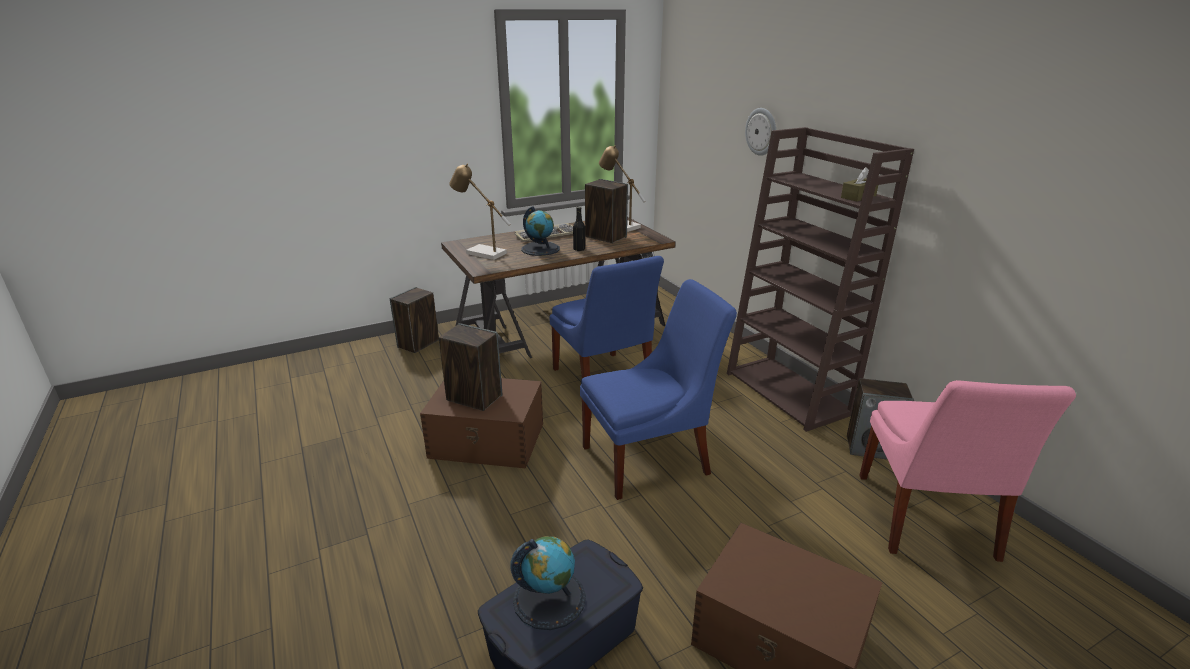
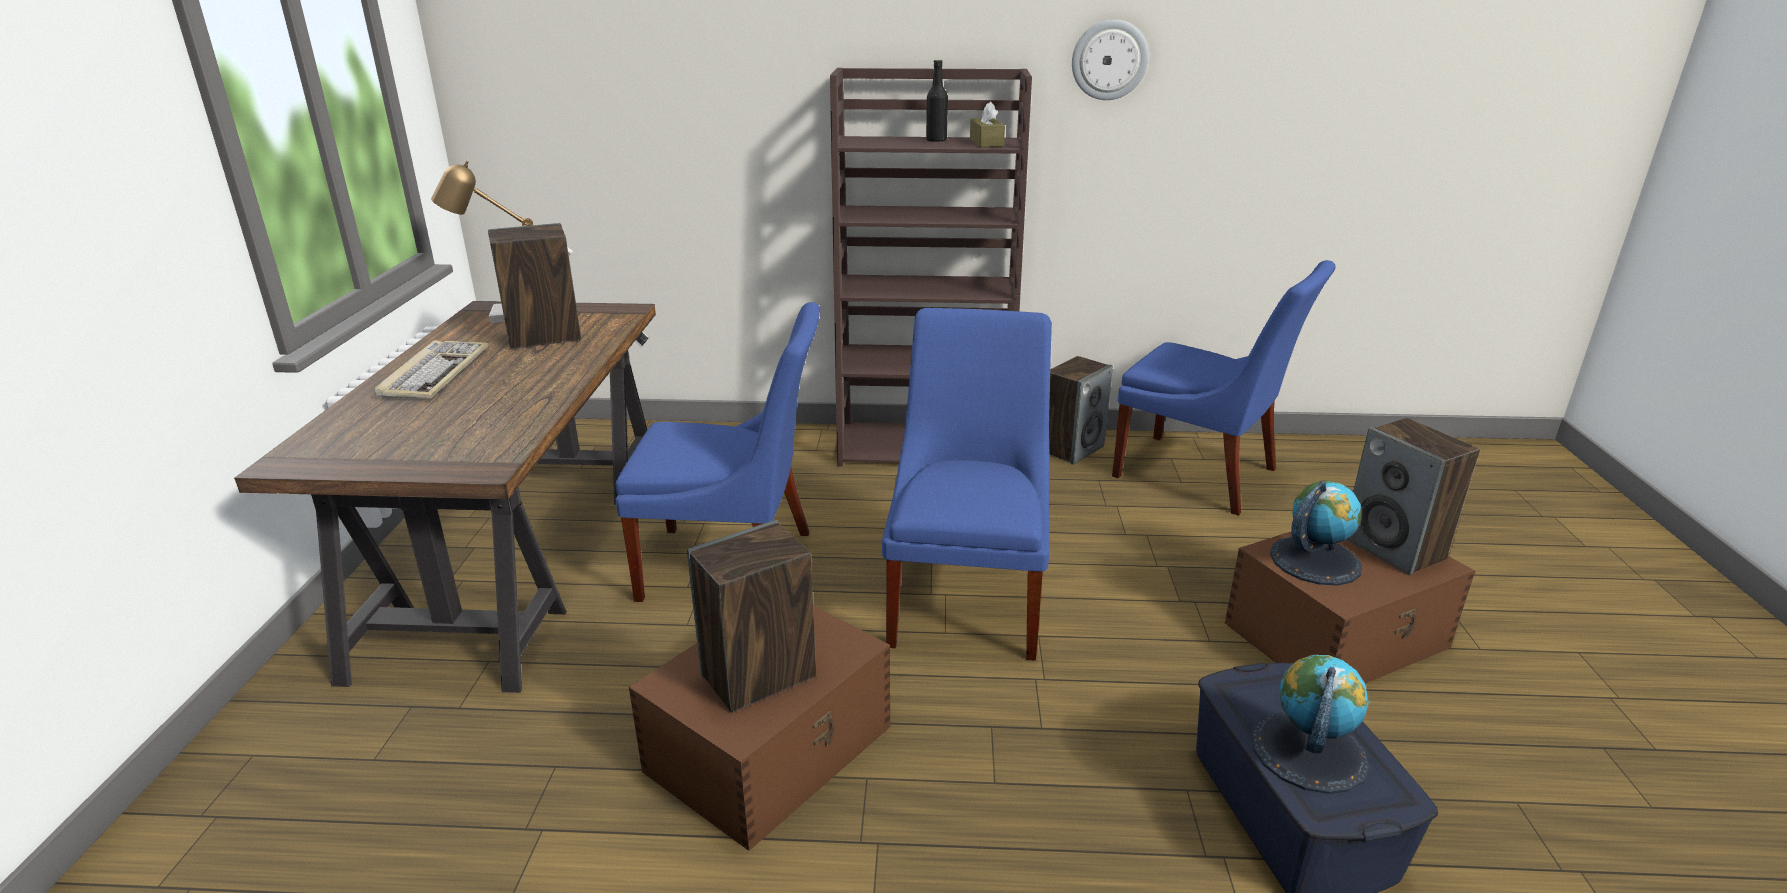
camera: 60 degrees left, 0 degrees up
speaker [390,287,439,353] -> speaker moved to [1346,418,1480,575]
table lamp [449,164,511,260] -> none
globe [521,206,560,256] -> globe moved to [1270,481,1362,585]
black bottle [573,207,585,251] -> black bottle moved to [926,60,948,142]
wall clock [745,108,776,156] -> wall clock moved to [1072,19,1149,100]
pink chair [859,380,1076,562] -> blue chair [1112,260,1336,515]

